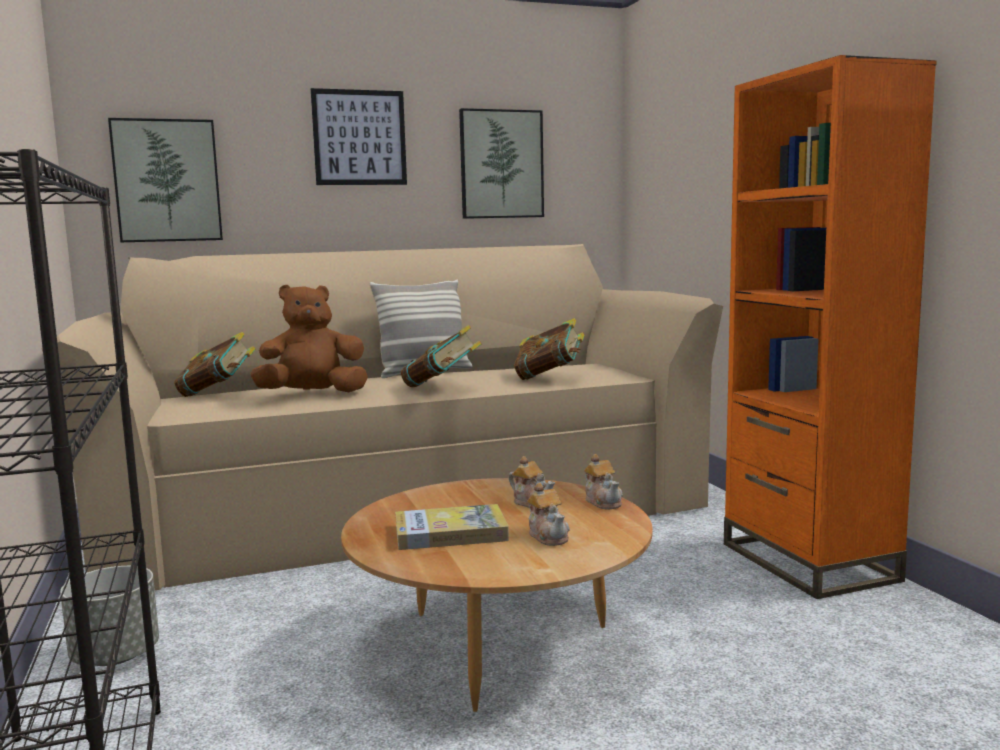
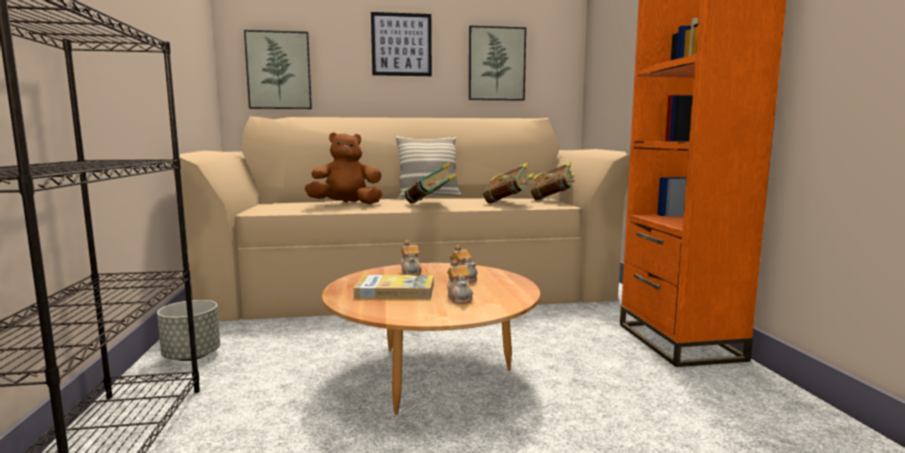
camera: 10 degrees right, 0 degrees up
book [174,332,255,397] -> book moved to [530,162,575,200]
teapot [584,454,623,510] -> teapot moved to [401,240,422,275]

